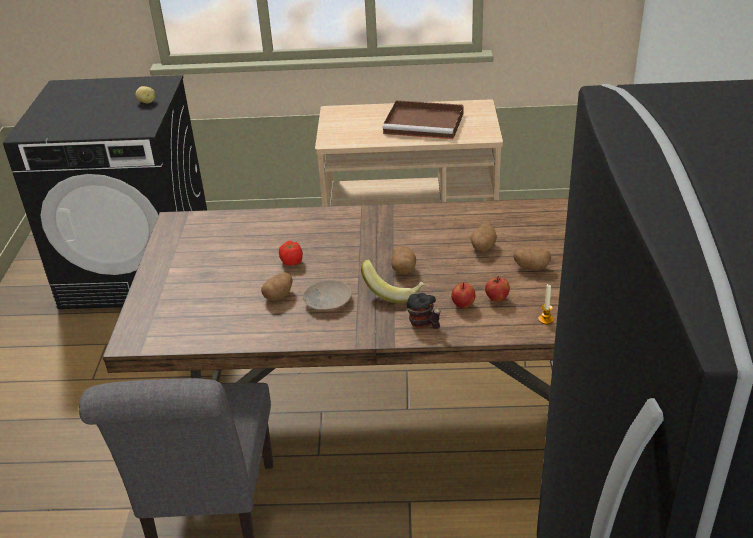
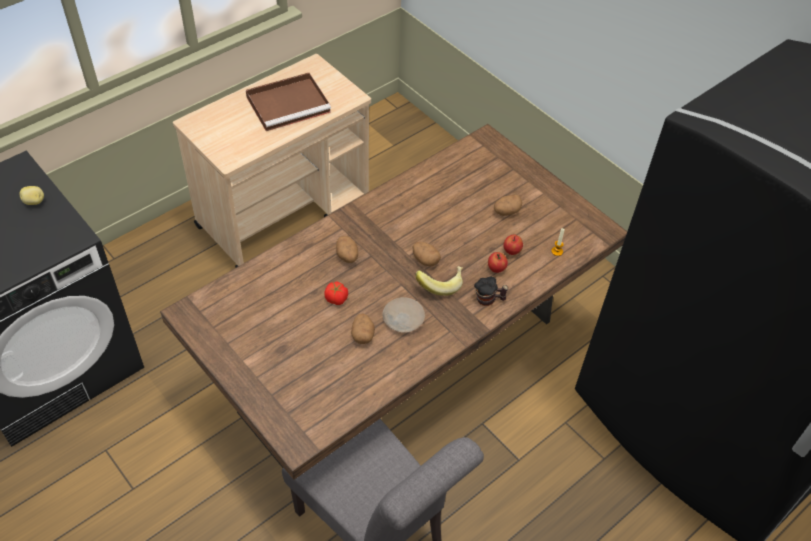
camera: 45 degrees left, 15 degrees up
potato [470,224,497,252] -> potato moved to [336,236,358,263]

